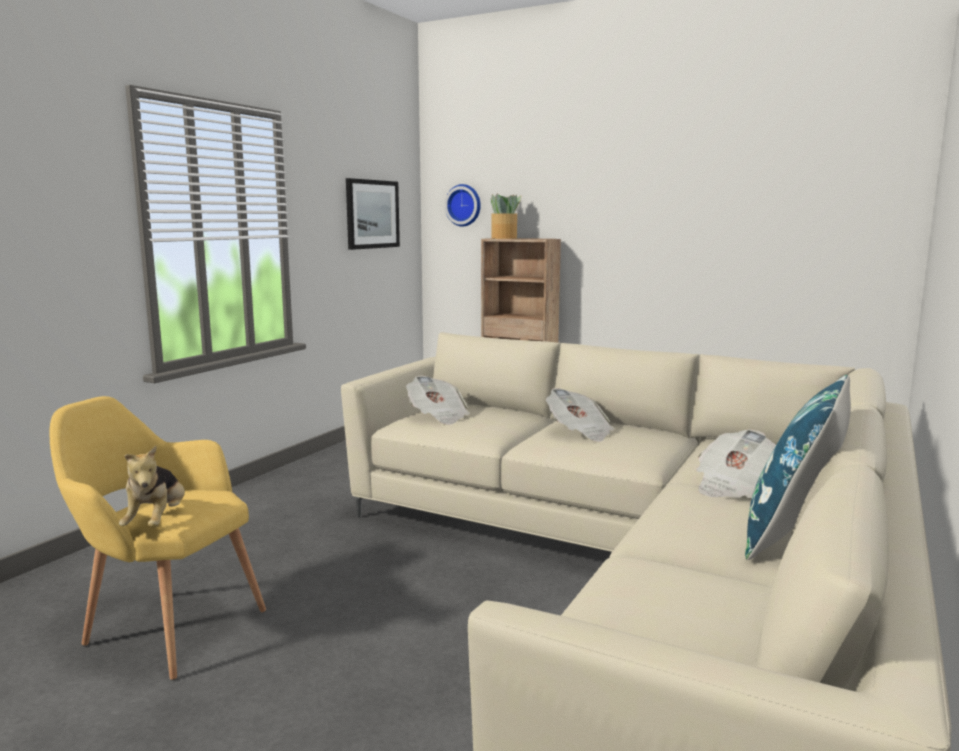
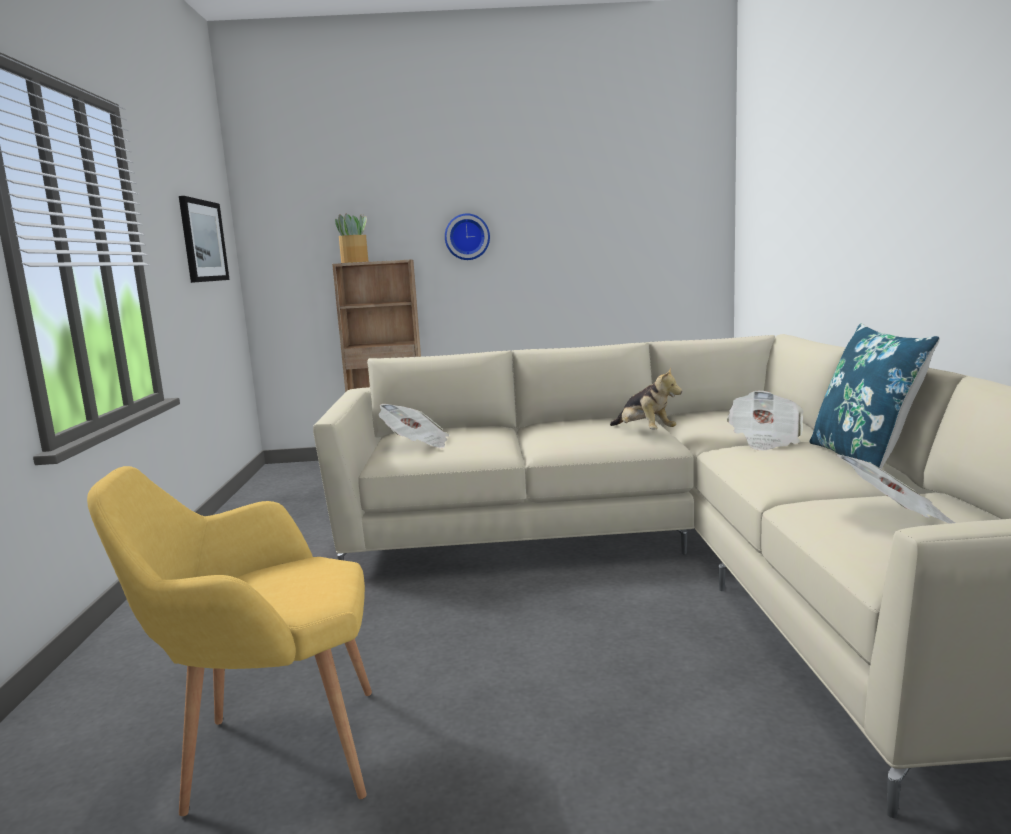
camera: 30 degrees left, 0 degrees up
plush toy [119,446,185,527] -> plush toy moved to [610,367,682,429]
wall clock [444,184,481,226] -> wall clock moved to [445,213,490,260]
newspaper [546,388,615,442] -> newspaper moved to [835,454,955,524]

